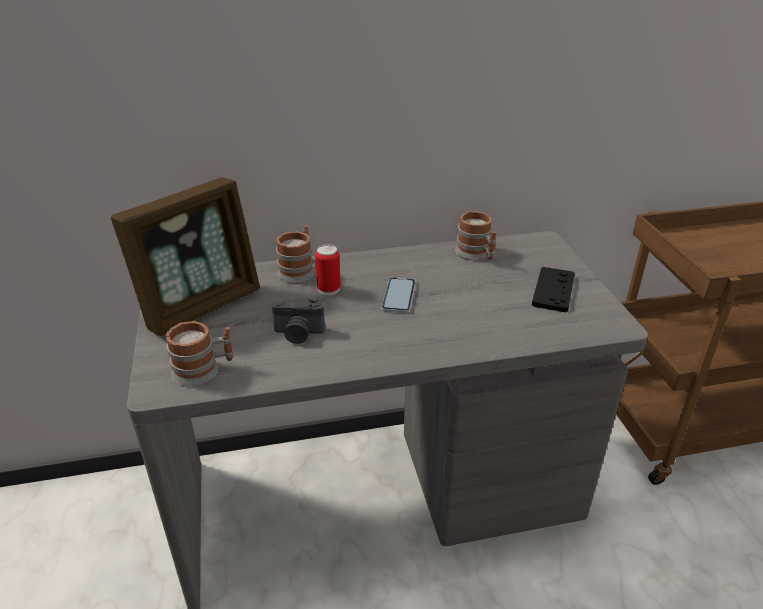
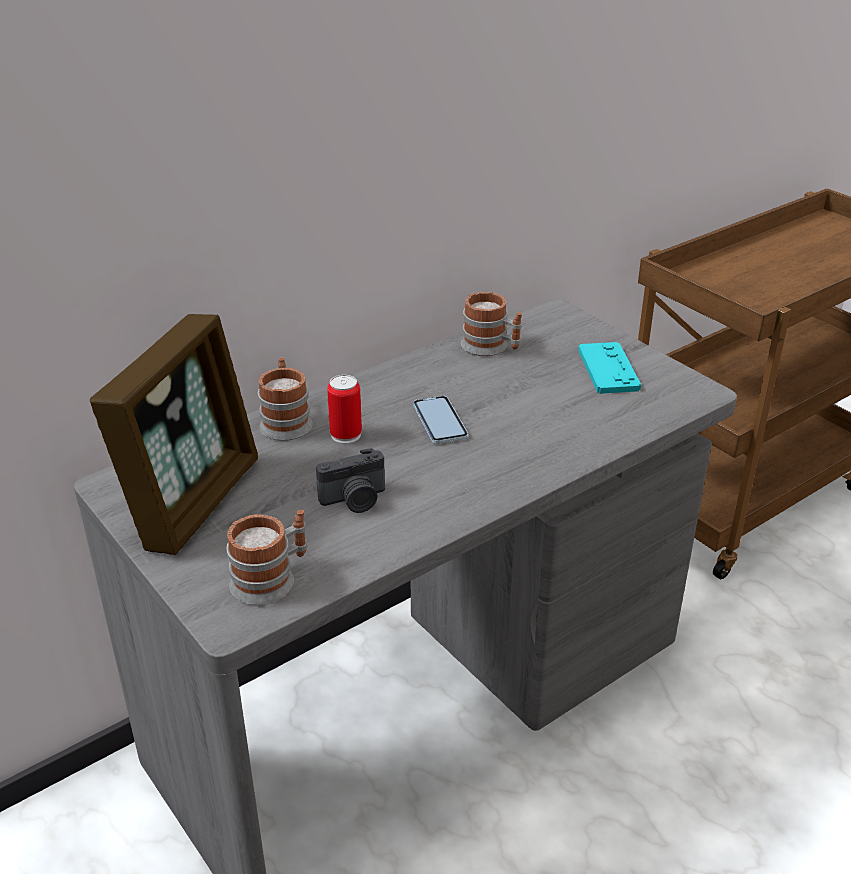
camera: 25 degrees left, 0 degrees up
black game controller [532,267,575,312] -> turquoise game controller [578,342,641,394]

